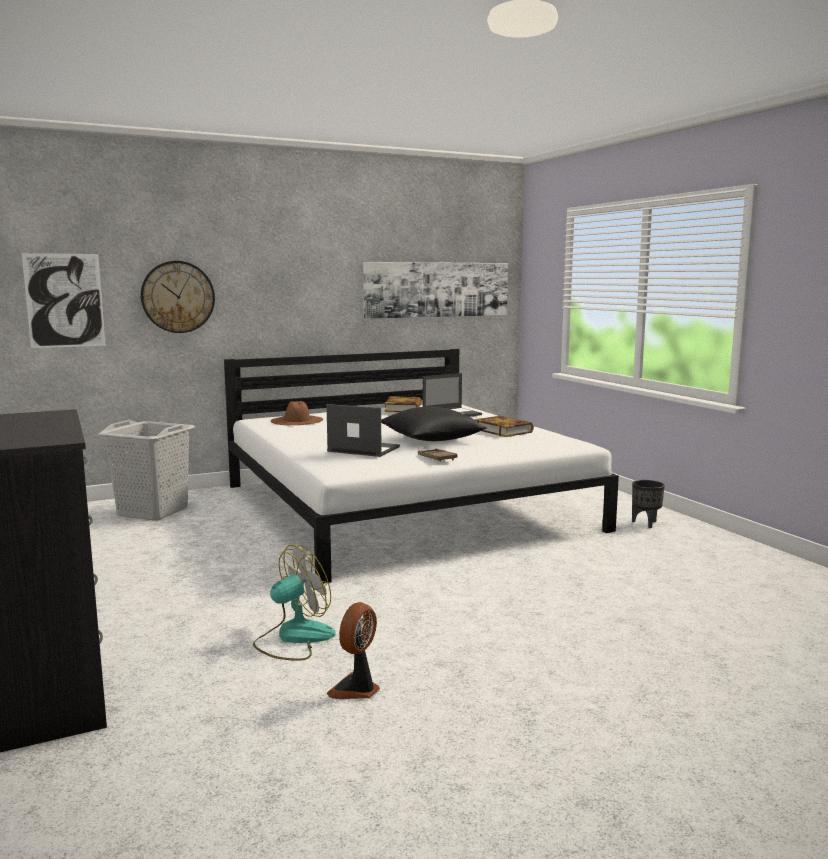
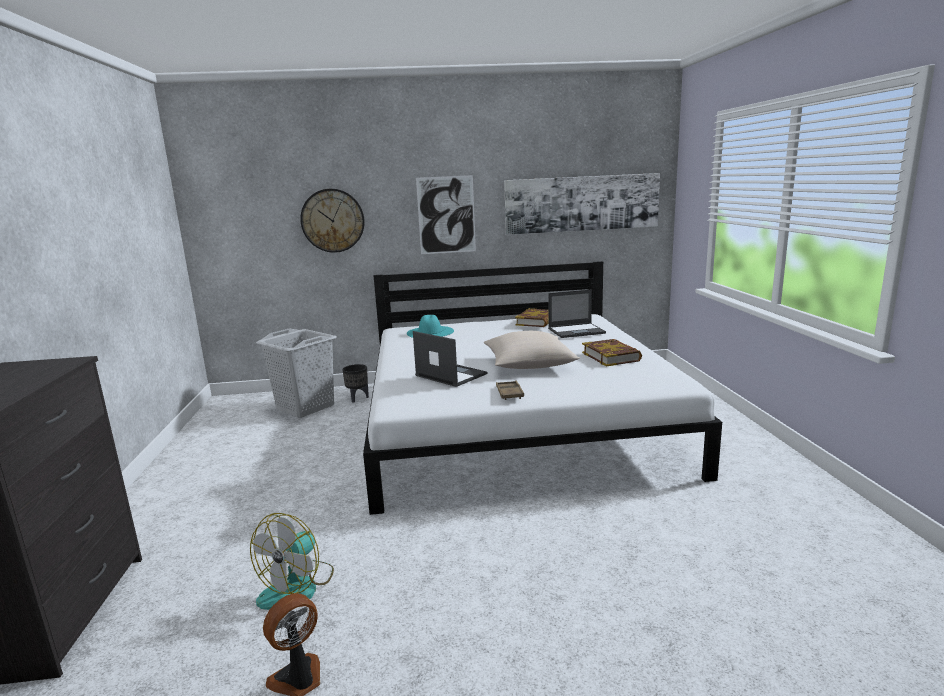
camera: 20 degrees right, 5 degrees up
picture [22,253,106,348] -> picture moved to [416,175,476,254]
fan [253,545,336,661] -> fan turned 135 degrees clockwise [250,513,334,610]
brown hat [271,401,323,425] -> turquoise hat [407,315,454,338]
black pillow [381,407,487,441] -> beige pillow [484,331,580,369]
black planter [632,480,665,528] -> black planter moved to [342,364,369,403]

